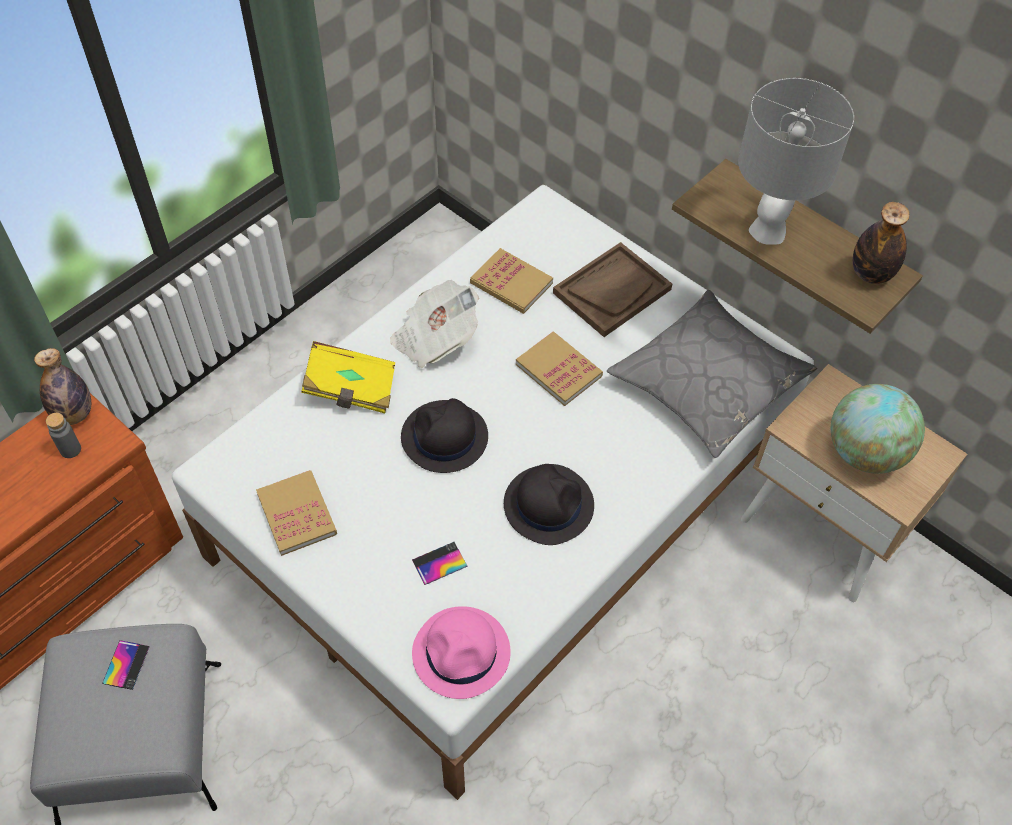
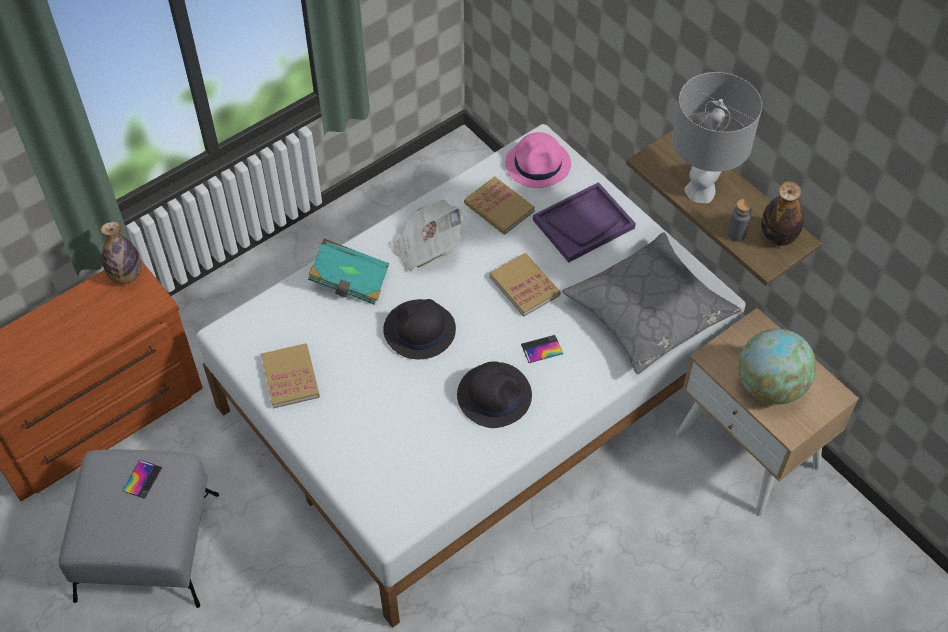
camera: 10 degrees right, 0 degrees up
grey bottle [46,413,81,458] -> grey bottle moved to [727,199,752,242]
yellow book [301,341,395,413] -> turquoise book [308,239,389,305]
phone [412,542,468,585] -> phone moved to [521,335,563,363]
pink hat [412,606,511,699] -> pink hat moved to [505,132,571,188]
brown tray [553,242,672,337] -> purple tray [533,182,636,263]

